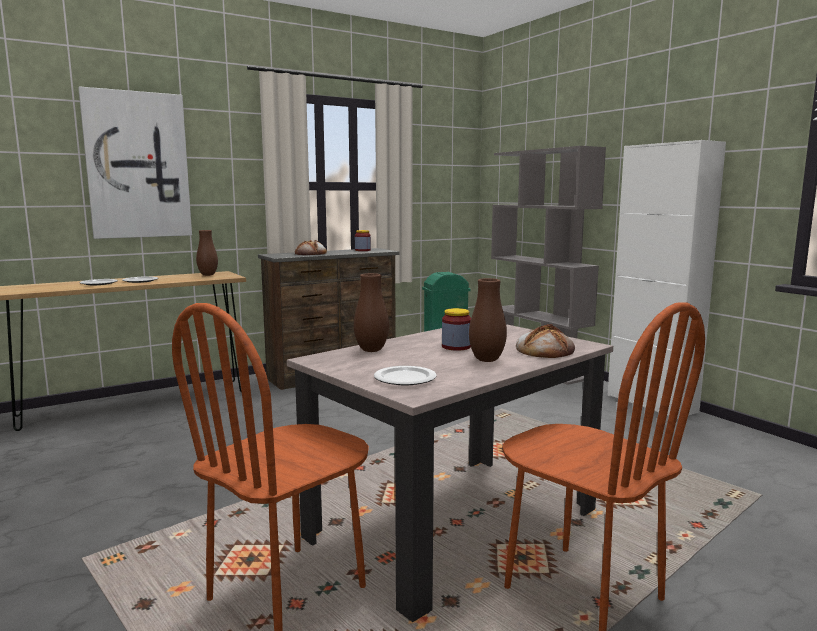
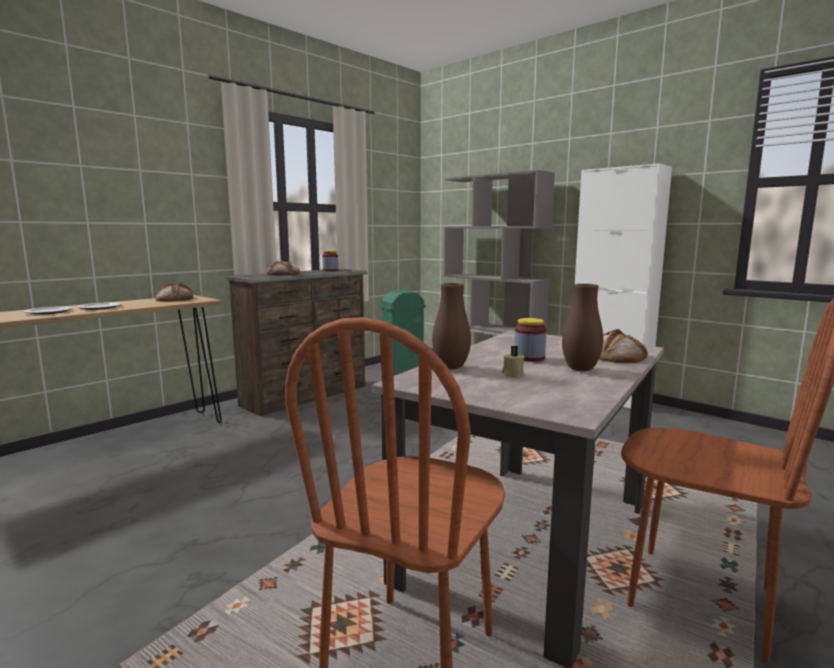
camera: 15 degrees left, 0 degrees up
picture [78,86,192,239] -> none
brown vase [196,230,218,276] -> bread [155,283,193,302]
plate [374,366,437,386] -> none
none -> beige candle [501,346,524,377]

